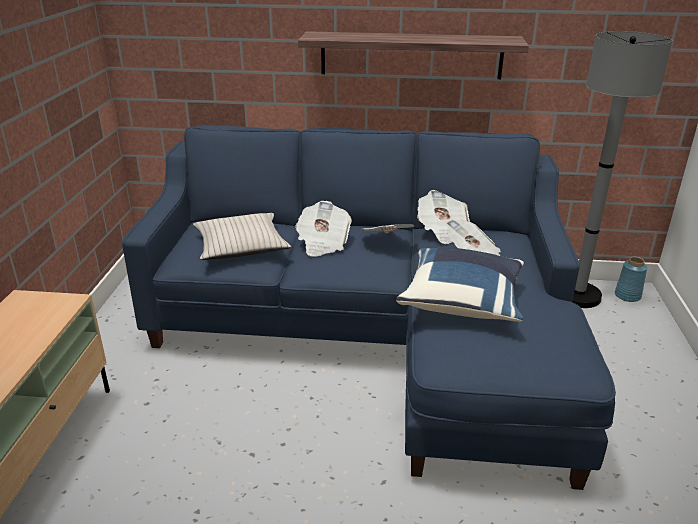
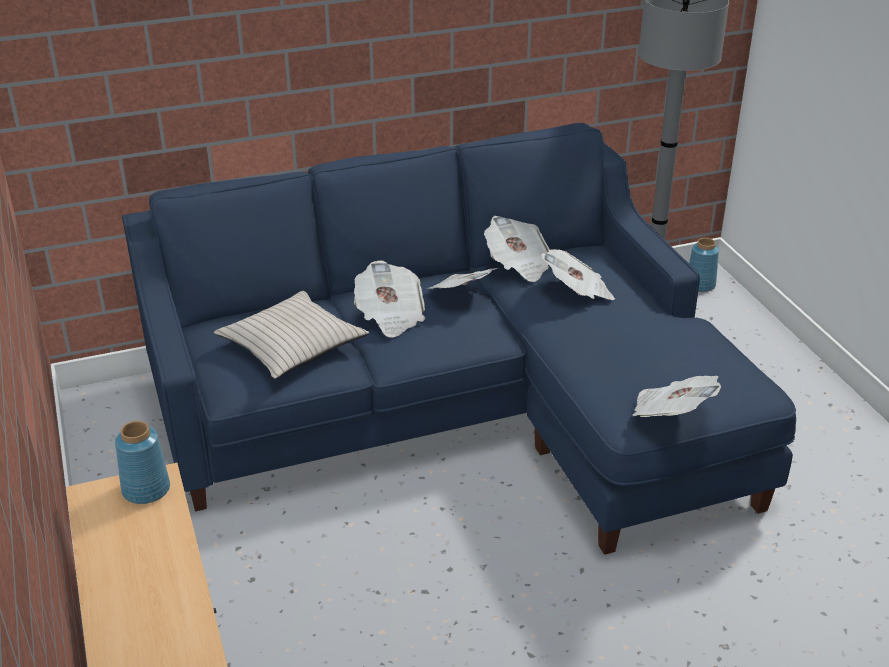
camera: 25 degrees left, 5 degrees up
shelf [298,31,529,79] -> none
blue pillow [396,247,524,322] -> none
none -> blue vase [115,421,170,504]
none -> newspaper [632,376,721,417]

